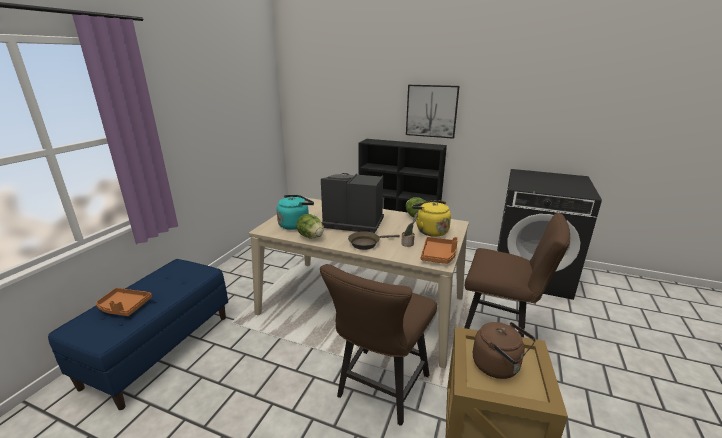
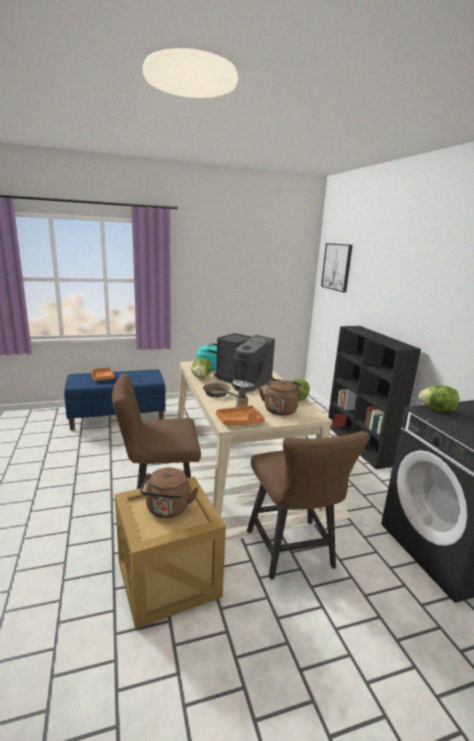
camera: 50 degrees right, 5 degrees down
coffee machine [321,173,384,233] -> coffee machine turned 150 degrees clockwise [214,333,275,392]
picture [406,85,460,139] -> picture moved to [321,243,353,293]
yellow kettle [412,200,451,237] -> brown kettle [259,379,301,416]
none -> lettuce [419,385,459,412]

